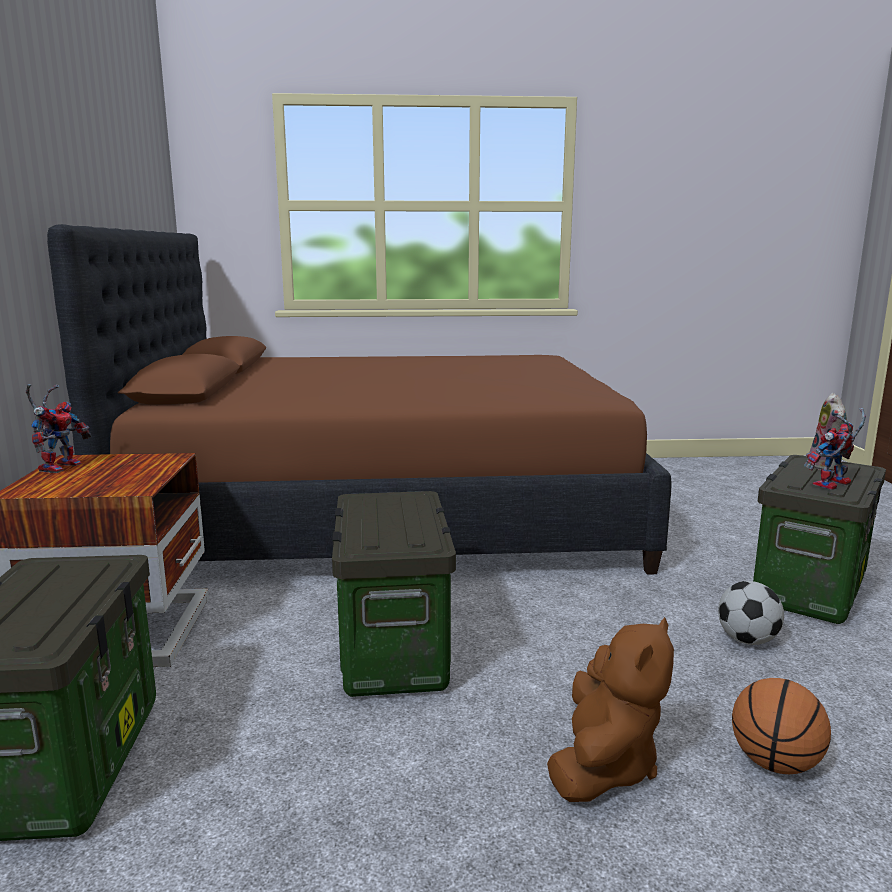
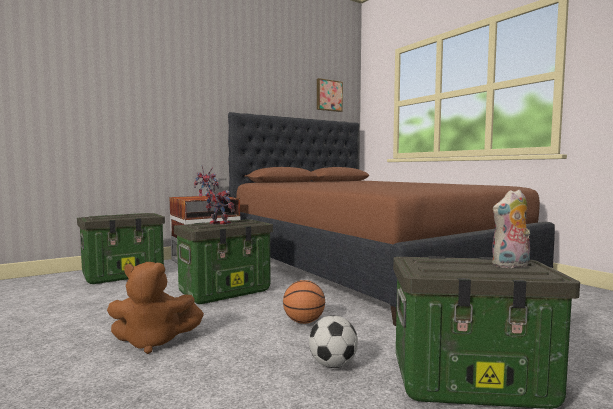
camera: 60 degrees right, 10 degrees down
basketball [732,678,831,774] -> basketball moved to [283,280,325,324]
toy robot [804,408,866,490] -> toy robot moved to [205,180,235,225]
none -> picture [317,78,343,112]

